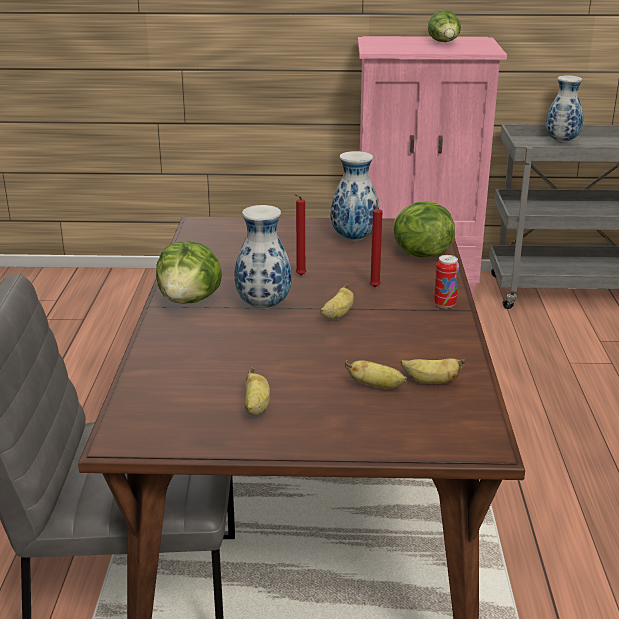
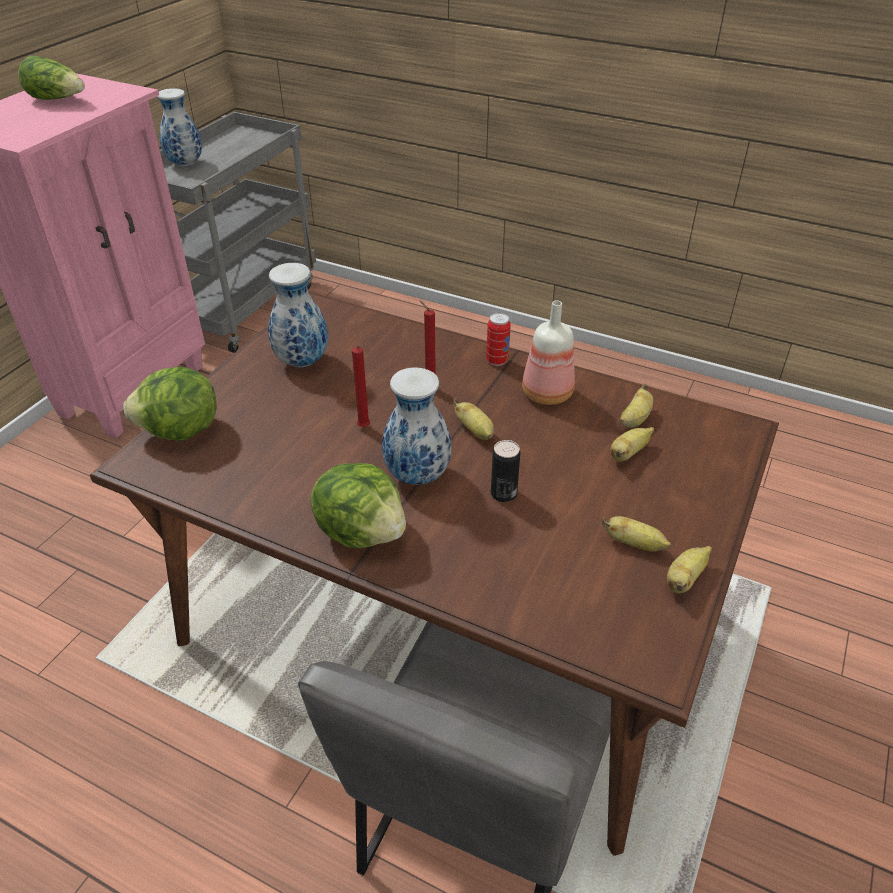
camera: 65 degrees left, 15 degrees up
lettuce [393,201,455,258] -> lettuce moved to [123,367,217,441]
none -> can [491,440,520,502]
none -> bottle [522,300,575,405]
none -> banana [667,546,712,593]

